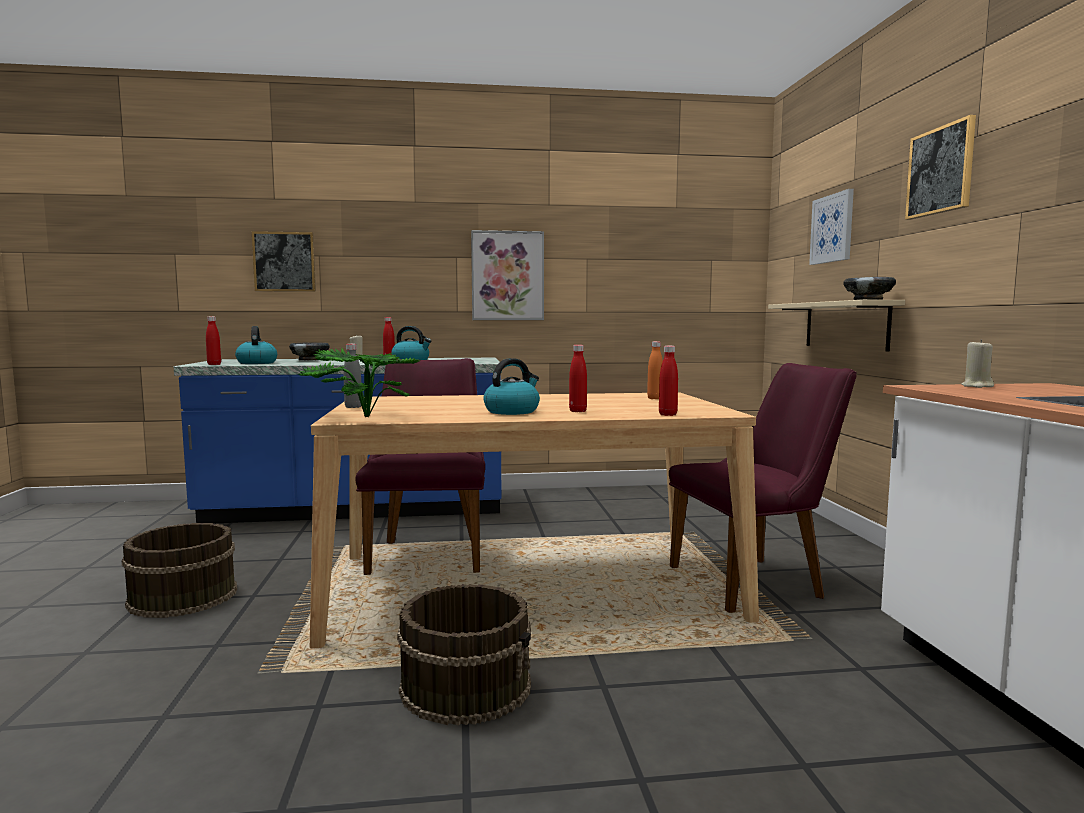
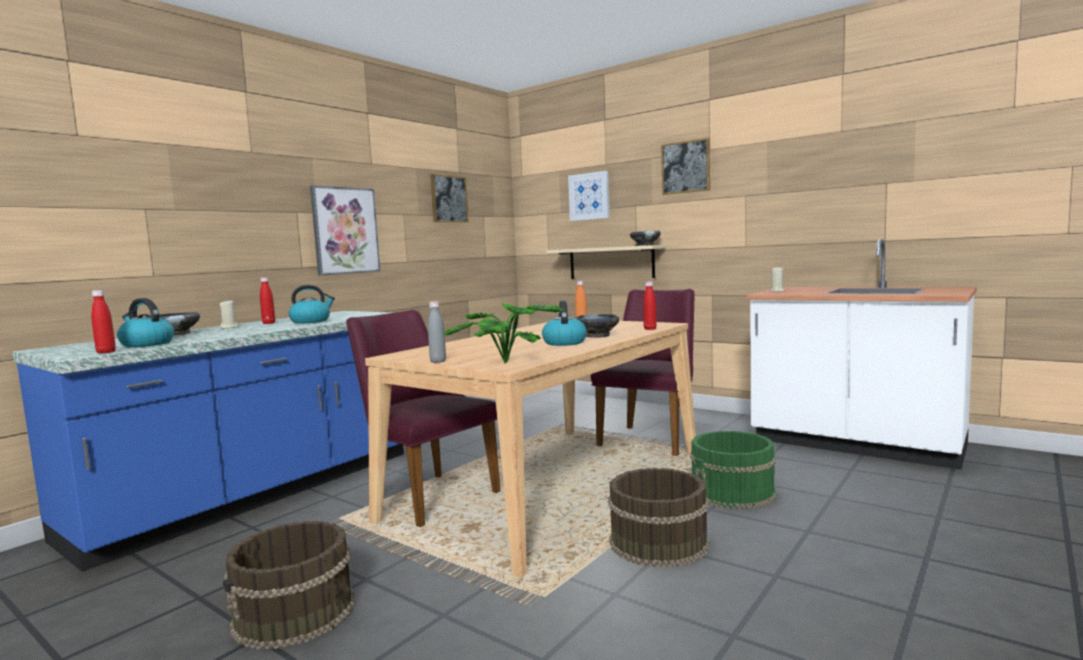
camera: 45 degrees left, 0 degrees up
picture [252,231,316,292] -> picture moved to [430,174,469,223]
red bottle [569,345,587,412] -> black bowl [575,314,619,338]
none -> green bucket [690,431,776,509]

